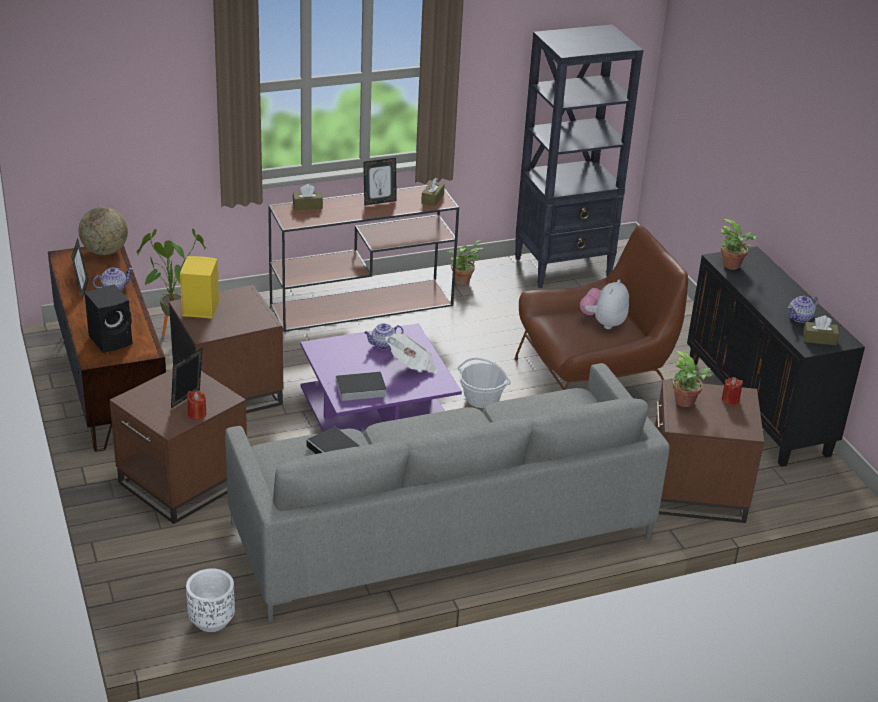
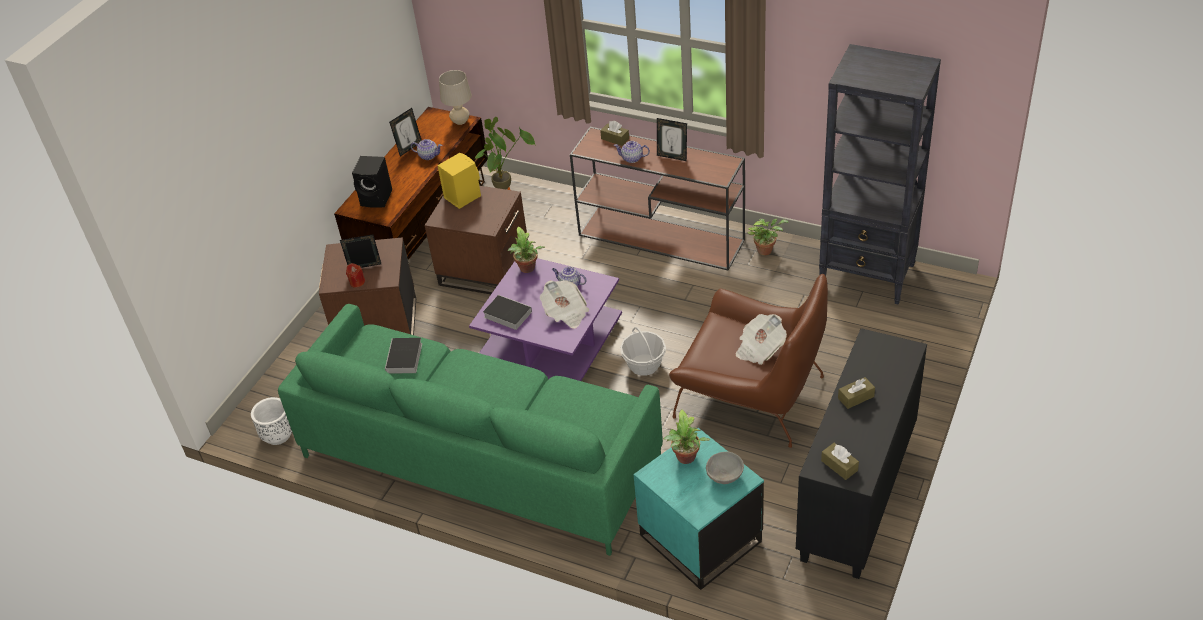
camera: 50 degrees right, 10 degrees up
globe [79,207,128,255] -> beige table lamp [439,70,472,125]
grey sofa [225,363,670,623] -> green sofa [278,304,663,556]
brown tissue box [421,178,445,206] -> brown tissue box moved to [838,377,875,409]
plush toy [580,280,629,329] -> newspaper [736,314,787,365]
brown side table [655,380,764,523] -> turquoise side table [633,428,764,590]
potted plant [720,219,758,270] -> potted plant moved to [507,227,545,273]
red candle [722,377,743,405] -> grey bowl [706,452,744,484]
teapot [788,296,818,323] -> teapot moved to [614,141,650,163]

